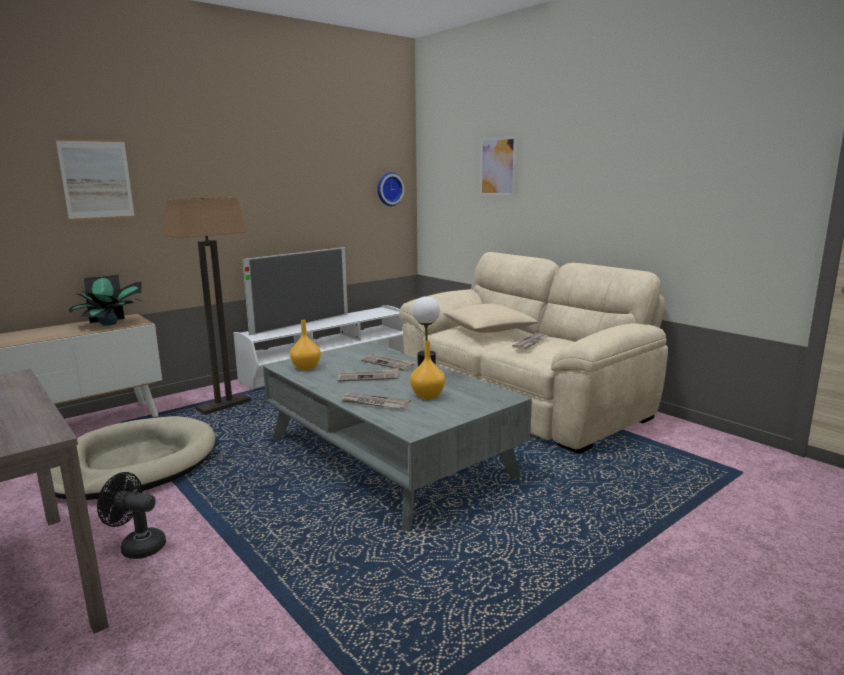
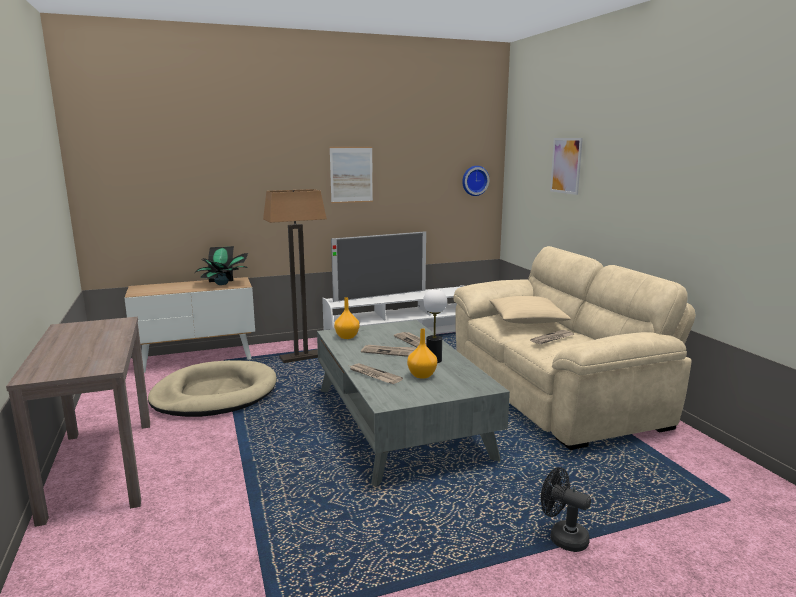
camera: 20 degrees right, 0 degrees up
picture [56,139,135,220] -> picture moved to [330,147,373,203]
black fan [97,472,166,559] -> black fan moved to [541,467,591,552]

